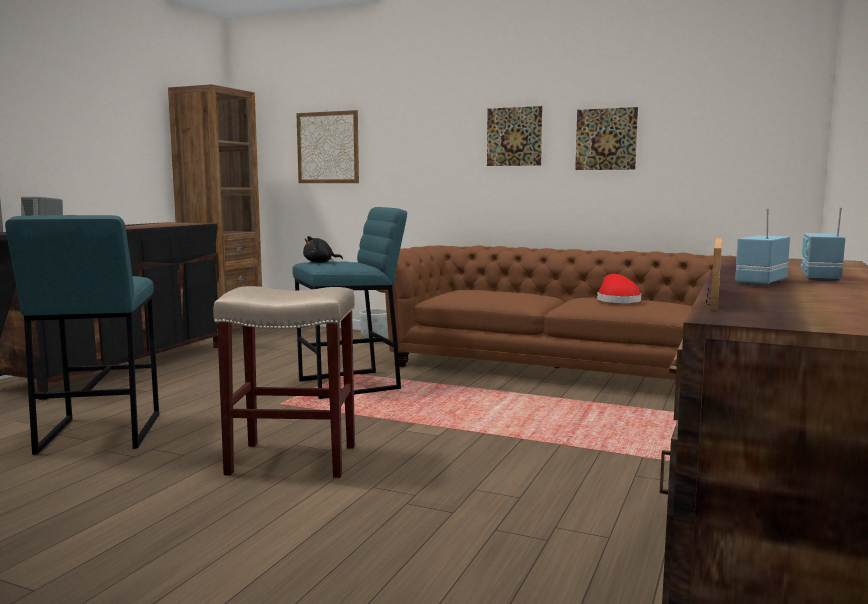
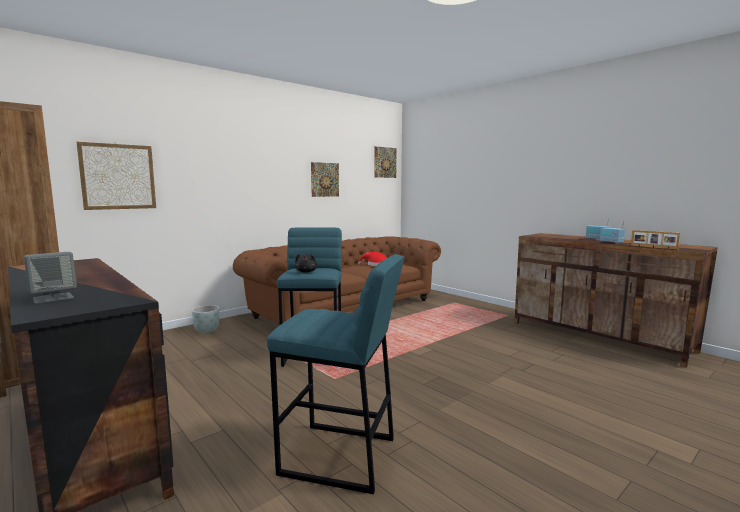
camera: 65 degrees left, 0 degrees up
beige stool [213,286,355,478] -> none
picture [487,106,542,166] -> picture moved to [374,146,397,178]

